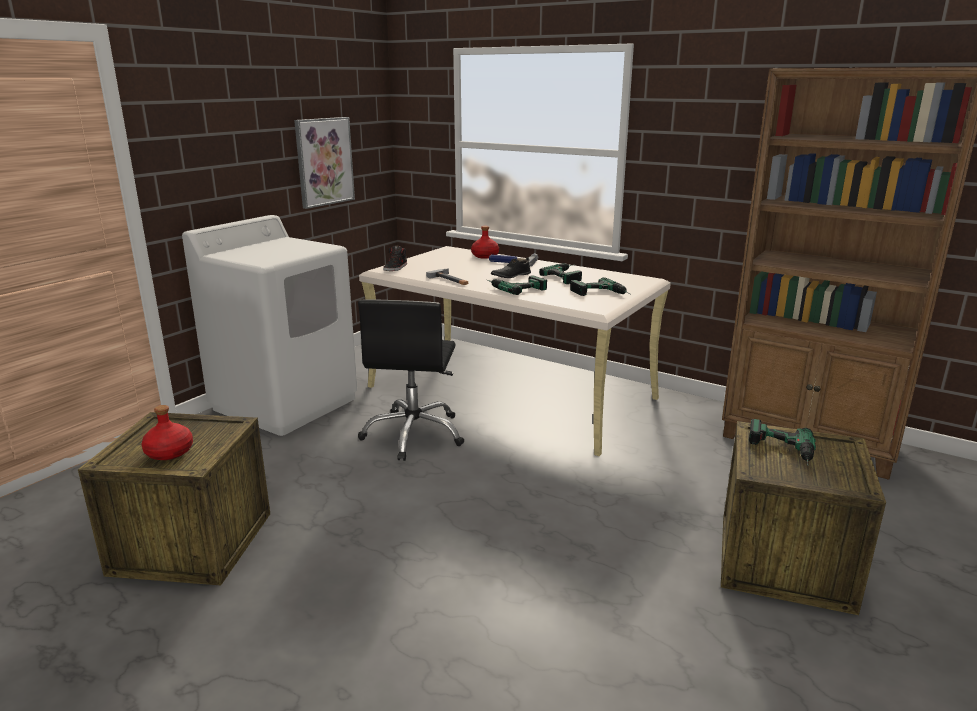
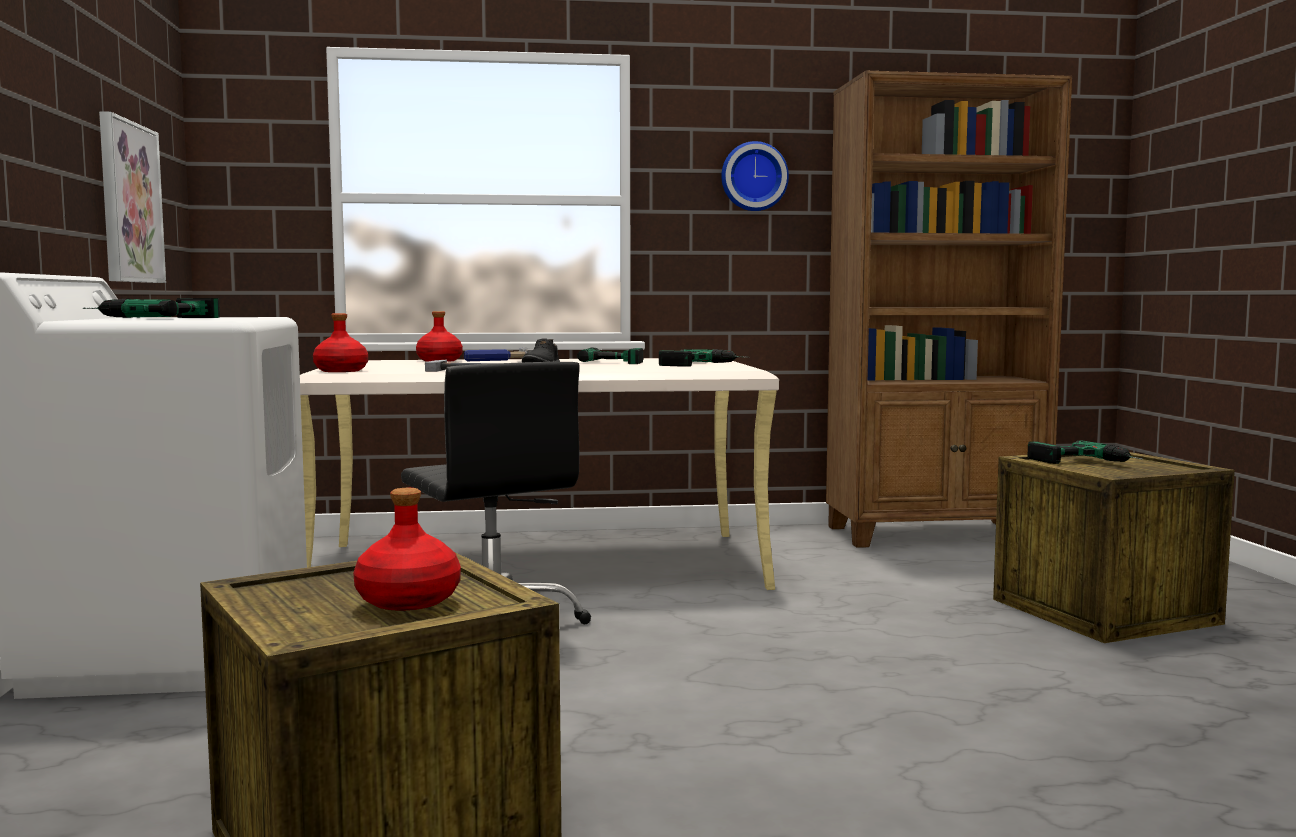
camera: 40 degrees left, 15 degrees down
black shoe [383,245,407,271] -> red bottle [313,313,368,372]
power drill [487,276,547,295] -> power drill moved to [83,298,220,318]
none -> wall clock [721,141,789,211]

